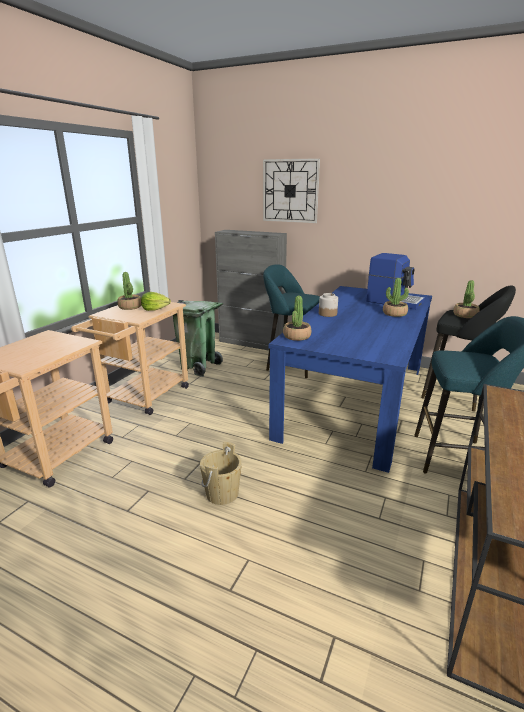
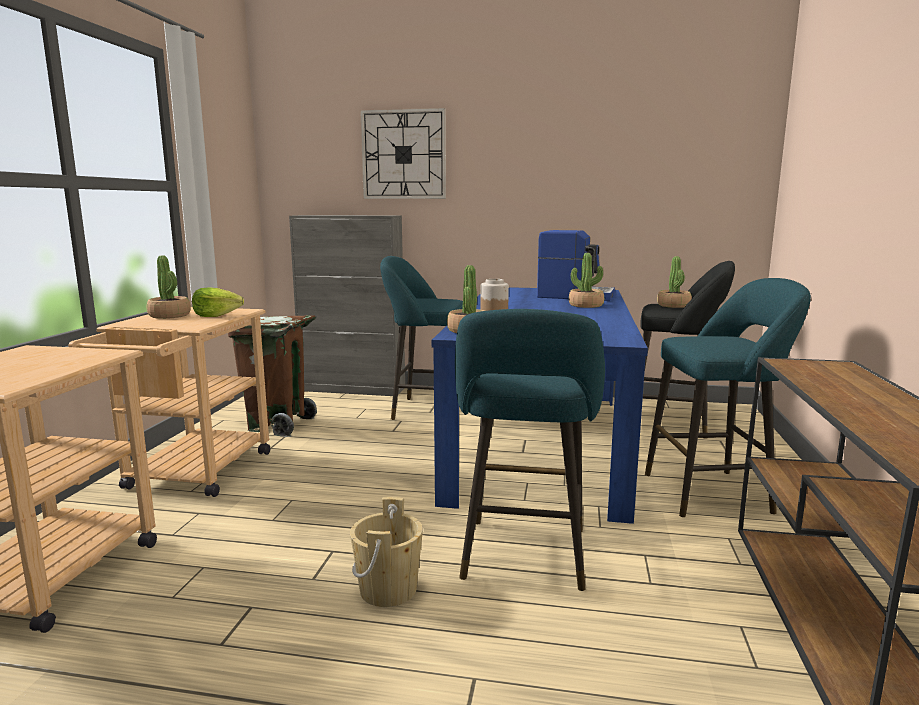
camera: 15 degrees left, 10 degrees down
green trash can [173,300,223,377] -> brown trash can [228,315,317,437]
none -> turquoise stool [455,309,605,591]

